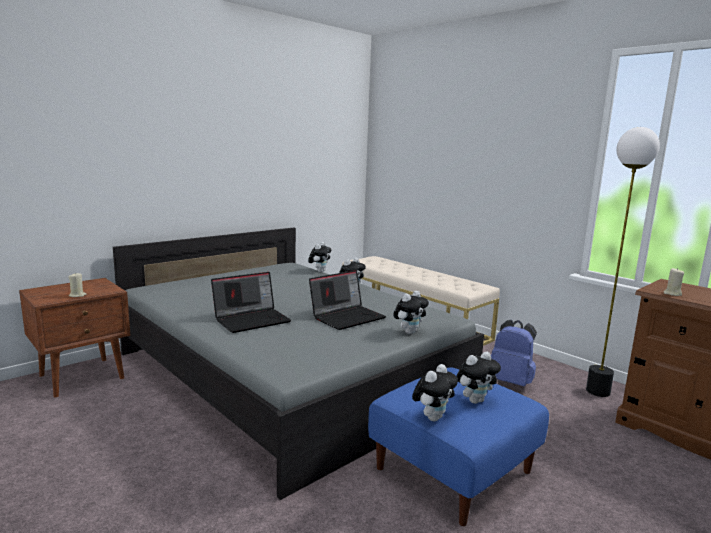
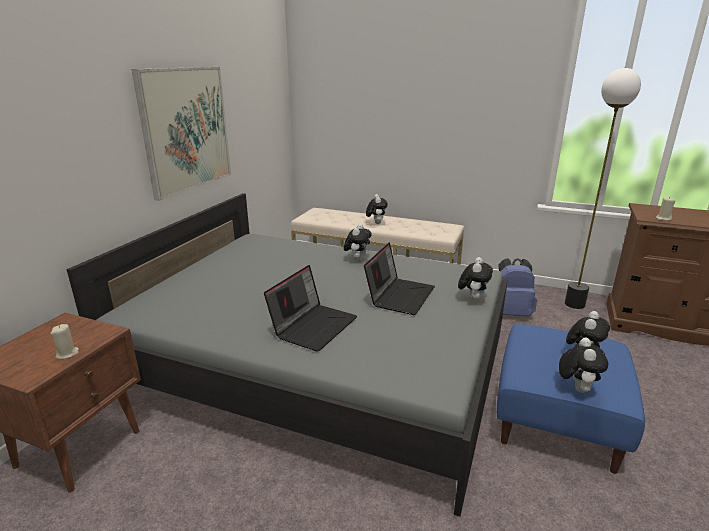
camera: 25 degrees left, 10 degrees up
plush toy [308,242,331,272] -> plush toy moved to [366,194,388,224]
none -> picture [132,67,231,201]

